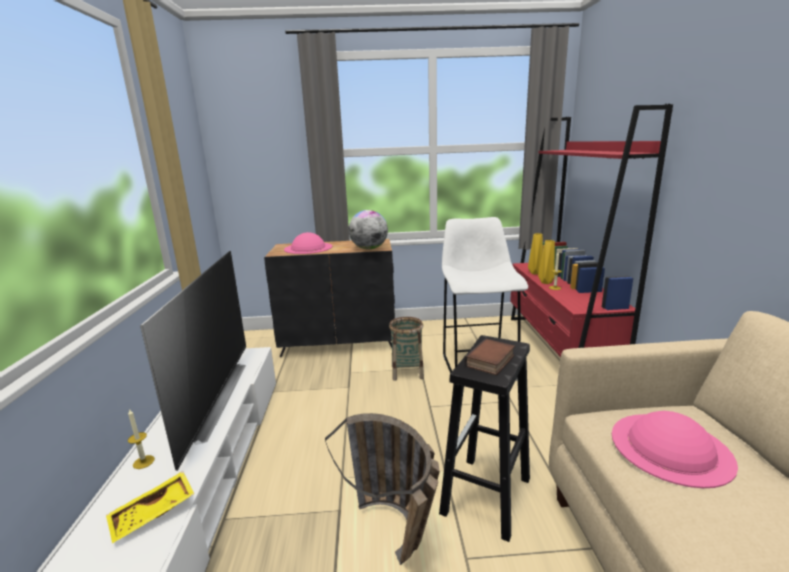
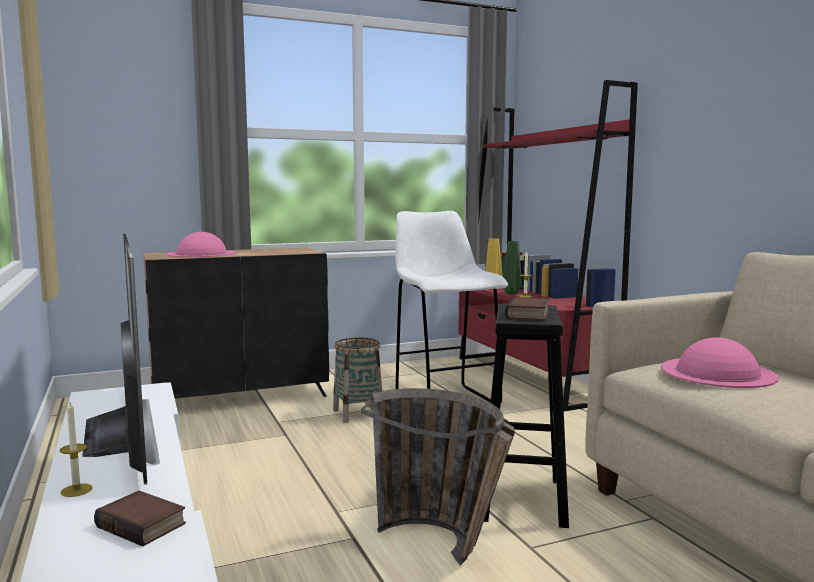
camera: 20 degrees left, 10 degrees down
yellow tray [106,471,194,543] -> book [94,491,186,547]
globe [349,210,388,249] -> none
yellow vase [538,240,555,284] -> green vase [503,241,522,295]

